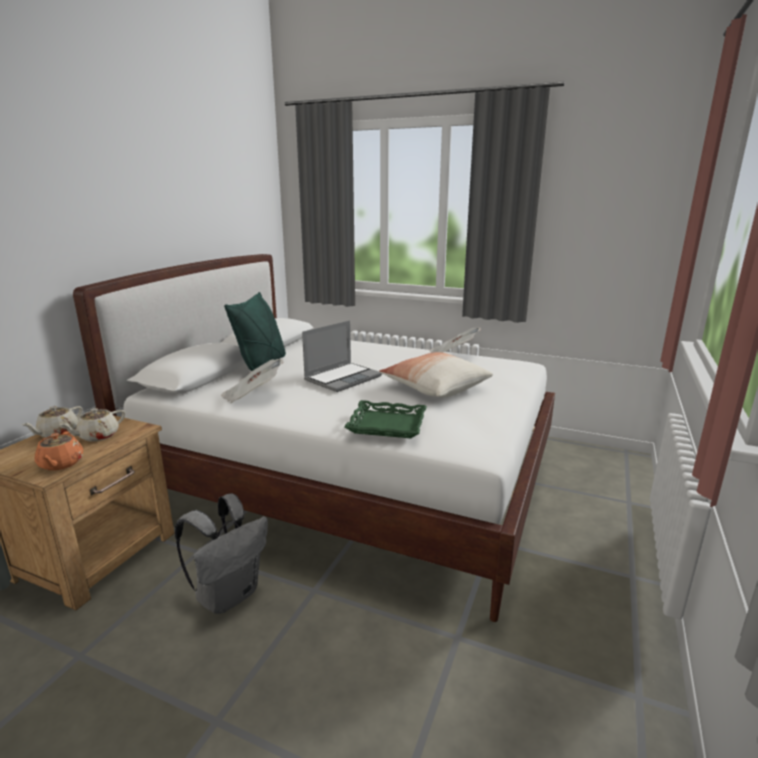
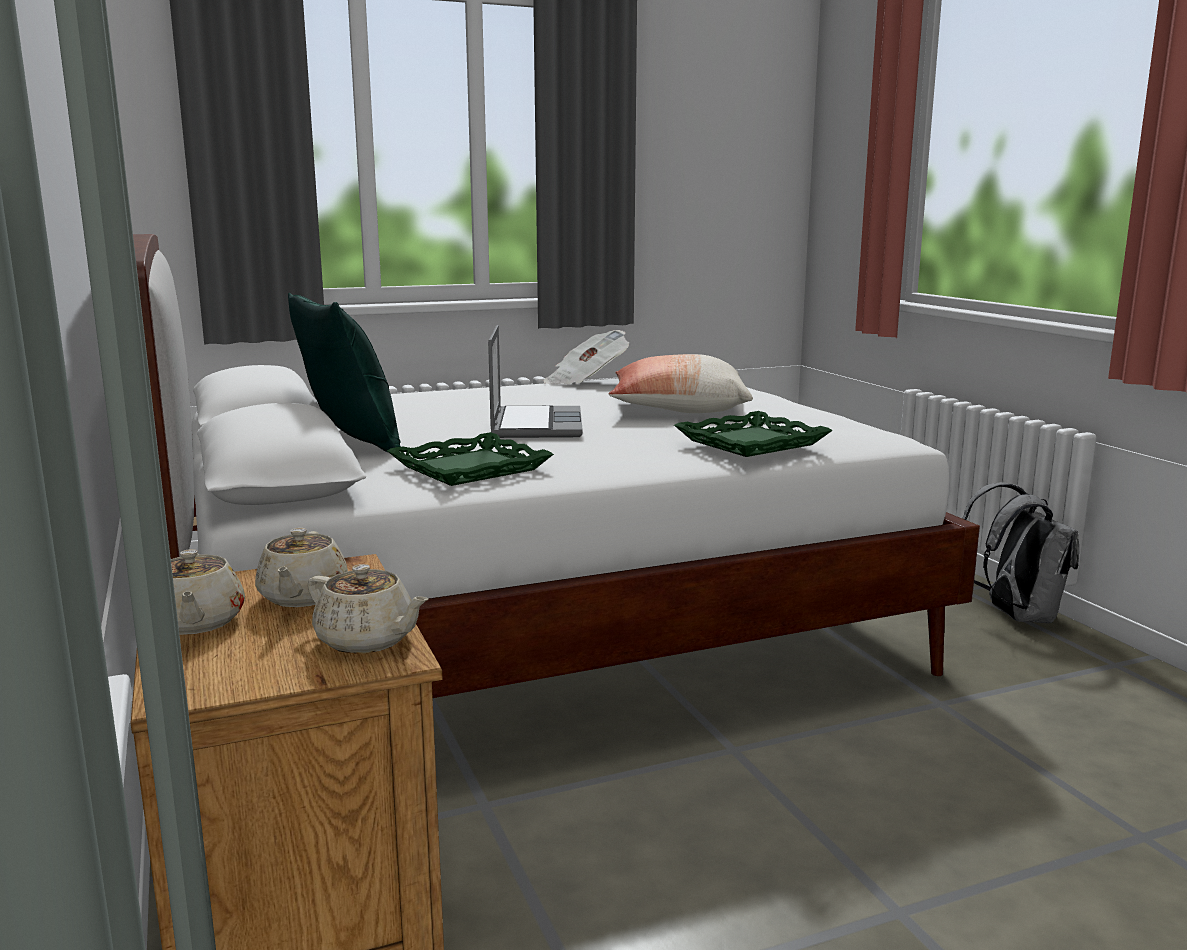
camera: 45 degrees left, 5 degrees down
orange teapot [35,431,83,471] -> beige teapot [307,564,428,654]
grey backpack [175,493,268,614] -> grey backpack moved to [962,482,1079,623]
newspaper [221,359,283,403] -> green tray [387,432,554,486]

